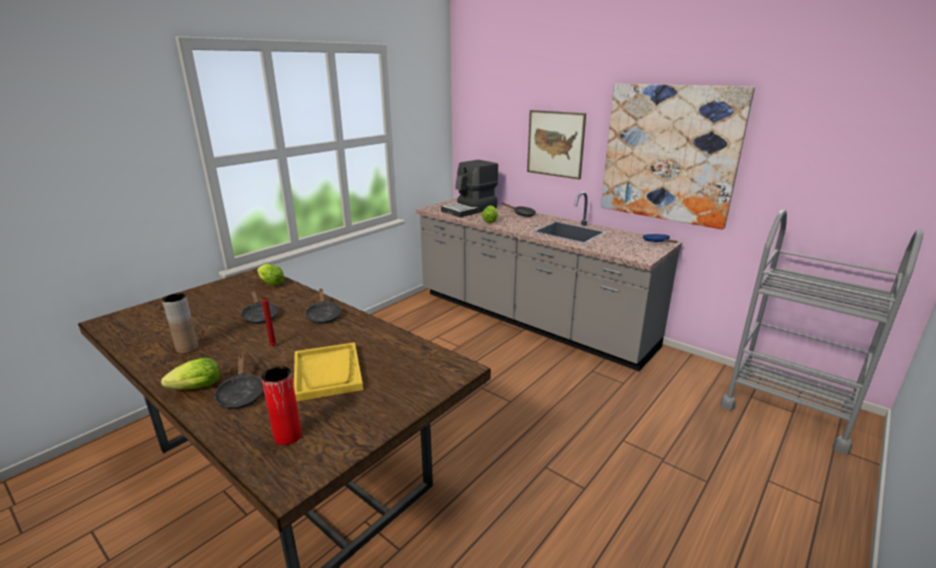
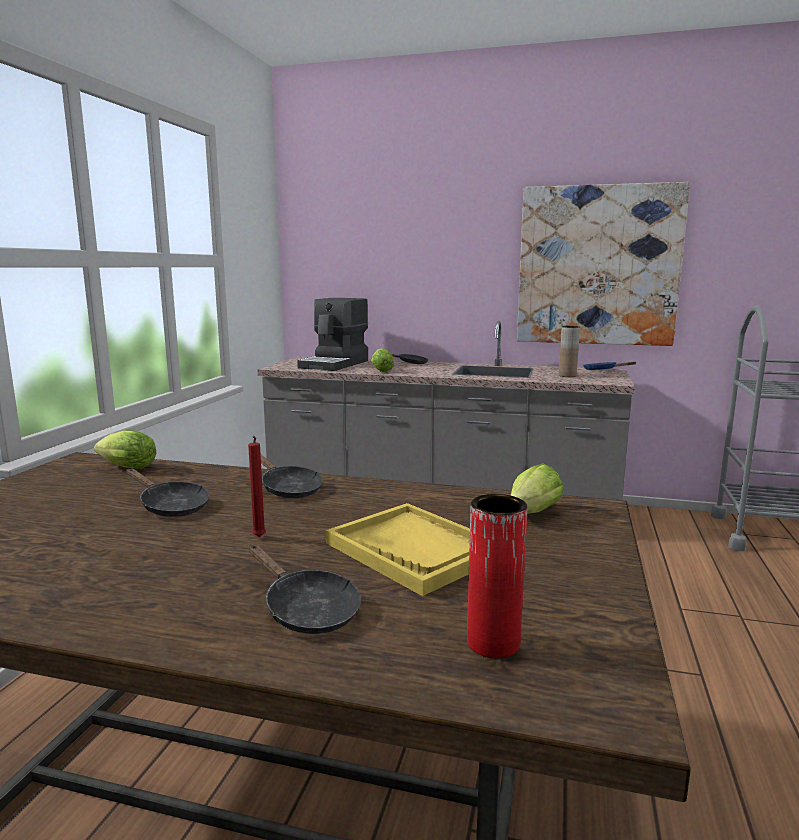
camera: 25 degrees left, 10 degrees down
lettuce [161,358,220,389] -> lettuce moved to [511,464,564,514]
brown vase [162,293,199,354] -> brown vase moved to [559,326,580,377]
picture [527,110,586,180] -> none

